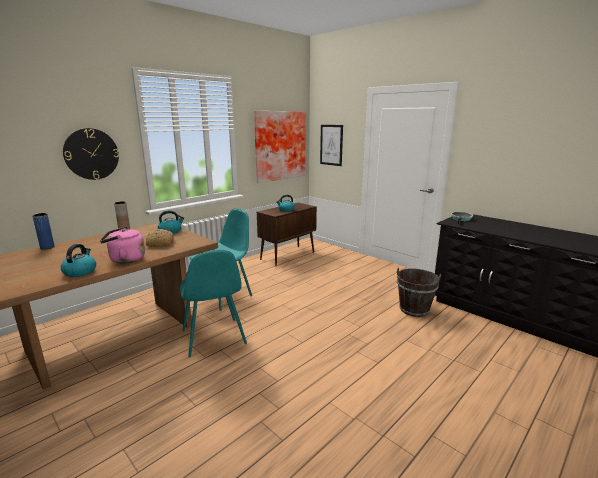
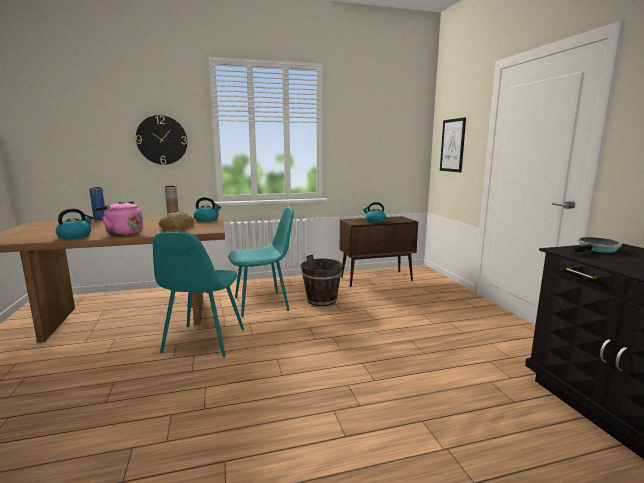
camera: 30 degrees right, 5 degrees down
picture [254,111,306,183] -> none
brown bucket [397,268,441,317] -> brown bucket moved to [301,255,343,306]

